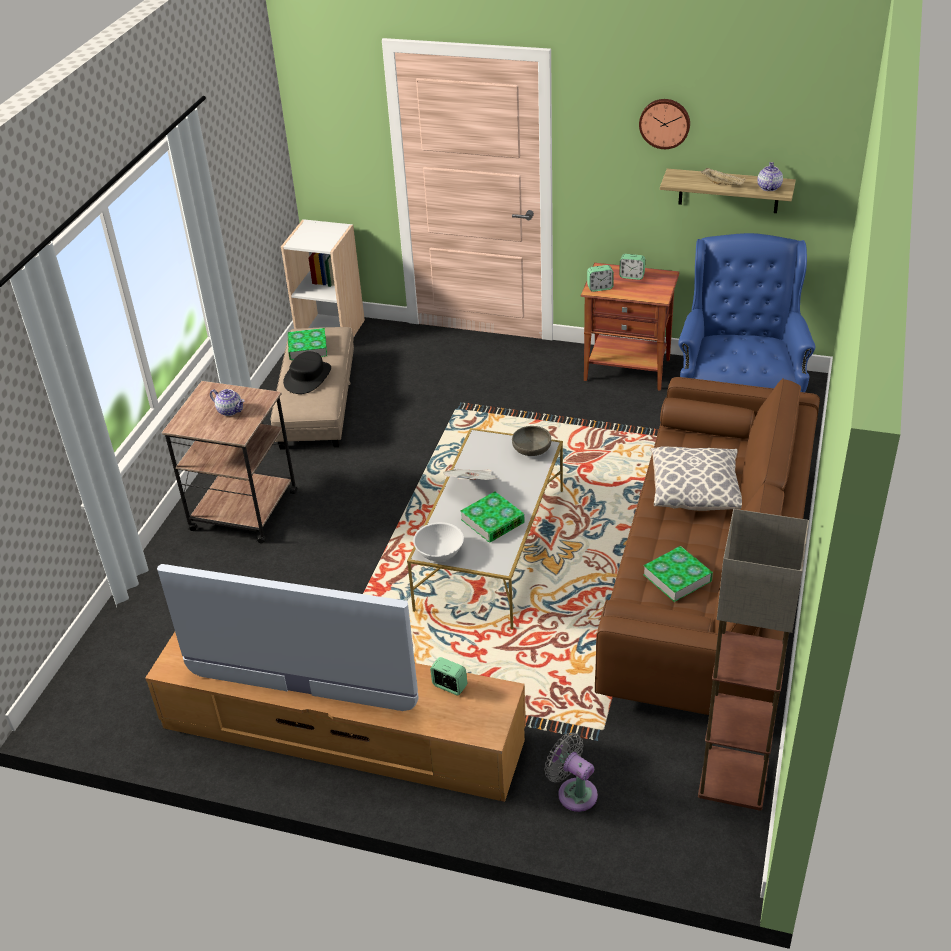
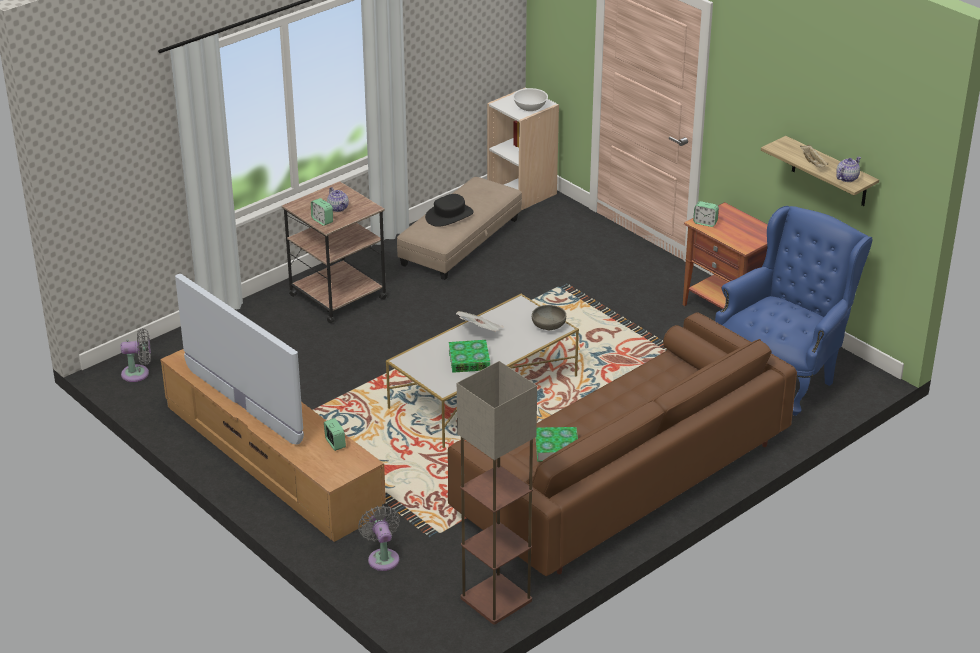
camera: 30 degrees right, 5 degrees down
book [288,328,327,360] -> none
white bowl [413,522,464,561] -> white bowl moved to [513,88,548,111]
alarm clock [619,254,645,280] -> alarm clock moved to [311,198,333,226]
wall clock [639,99,690,149] -> none
pillow [650,446,742,511] -> none
none -> grey fan [121,328,151,382]

